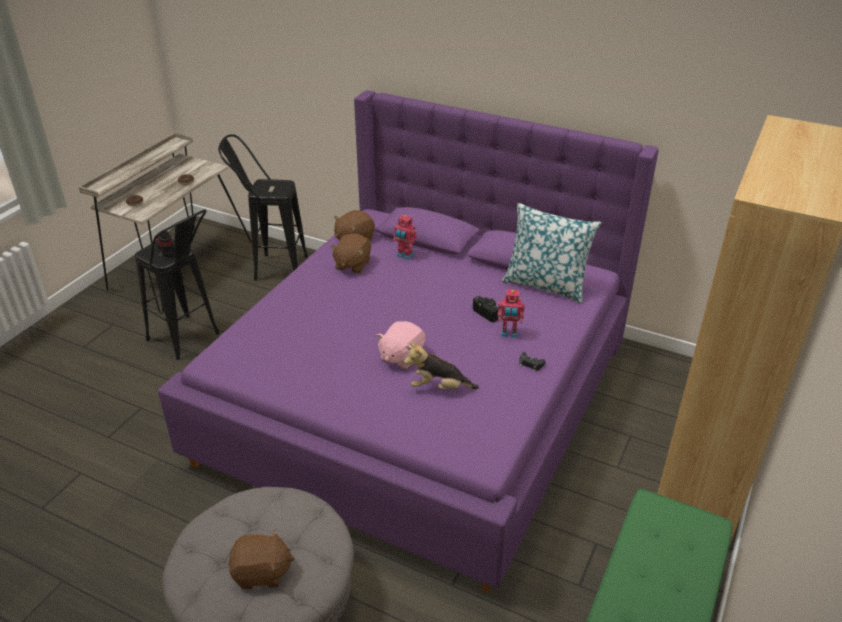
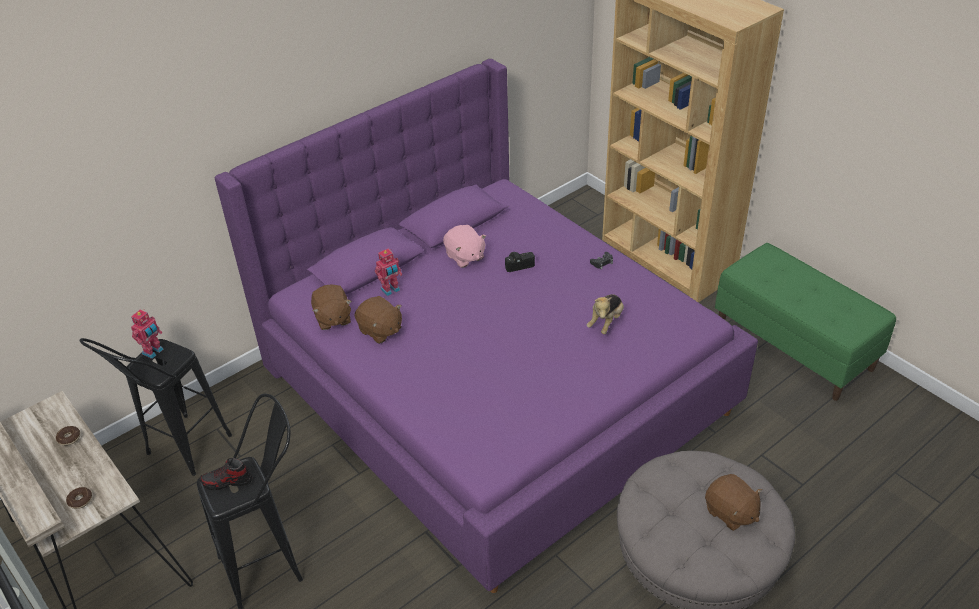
camera: 65 degrees left, 5 degrees up
brown plush toy [228,529,295,589] -> brown plush toy turned 120 degrees clockwise [705,474,762,531]
pink plush toy [377,321,425,369] -> pink plush toy moved to [443,225,486,268]
toy robot [498,289,525,338] -> toy robot moved to [131,309,163,359]
pillow [502,203,601,303] -> none

